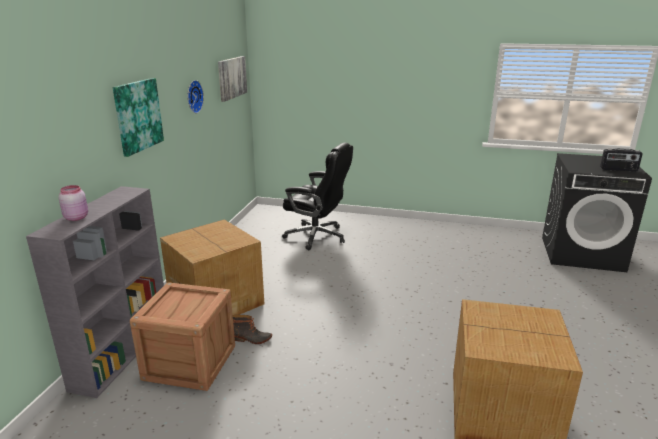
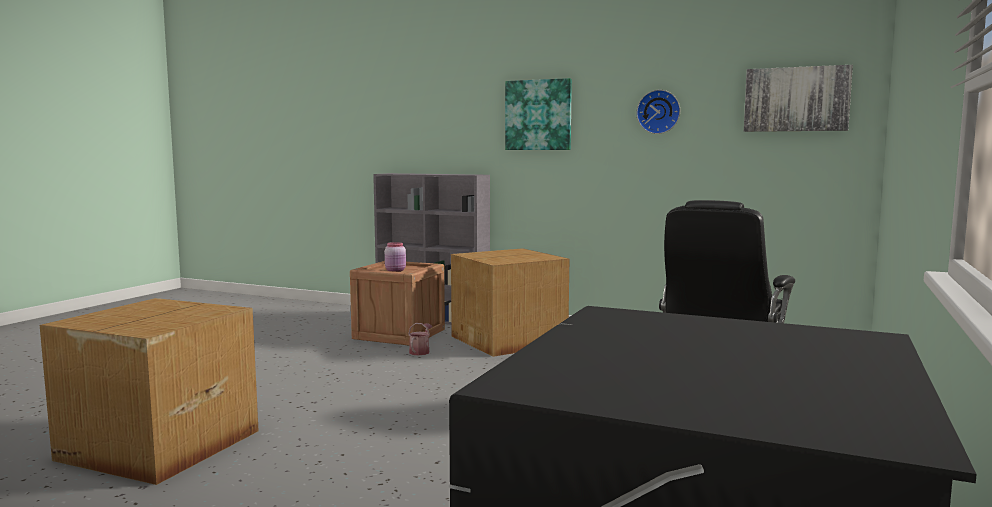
camera: 100 degrees right, 15 degrees down
pink jar [59,185,88,221] -> pink jar moved to [385,242,406,272]
boot [233,315,272,344] -> watering can [408,323,432,355]
radio [600,148,643,171] -> none

